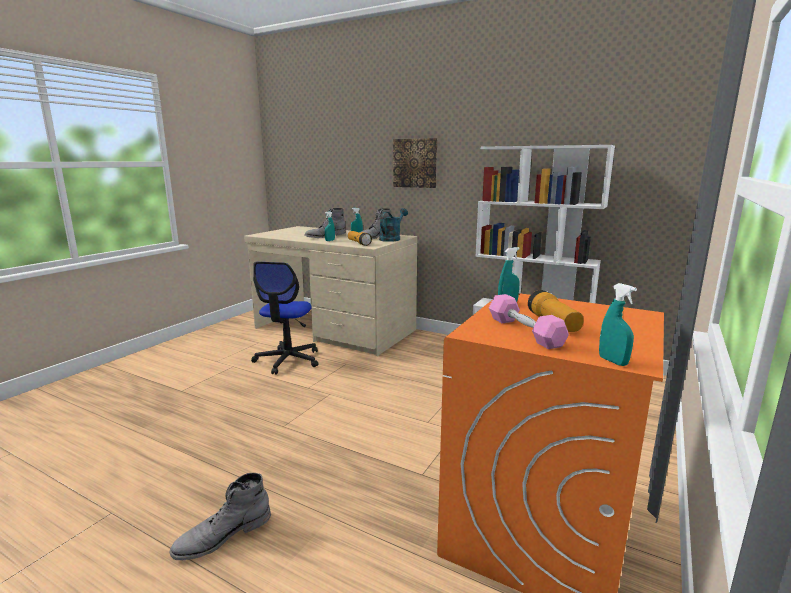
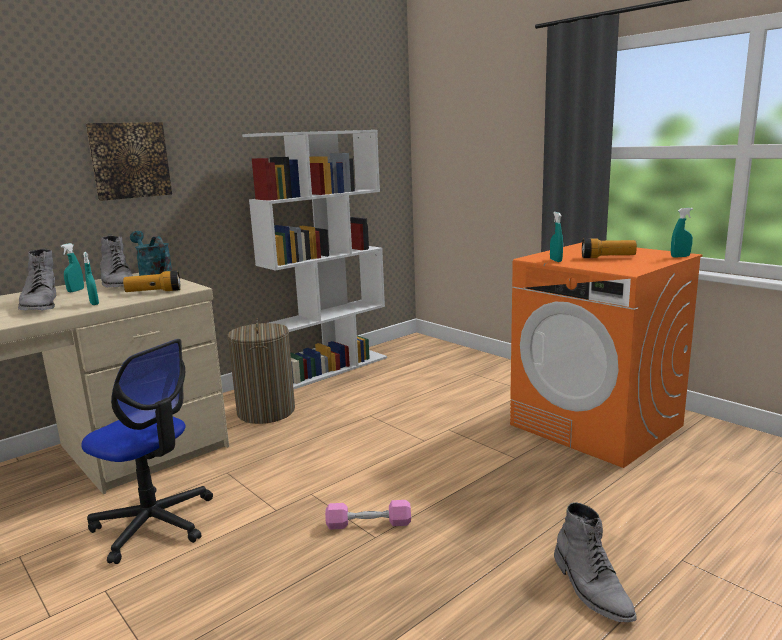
camera: 70 degrees left, 0 degrees up
pink dumbbell [489,294,569,349] -> pink dumbbell moved to [325,500,411,530]
none -> laundry basket [227,318,295,424]

